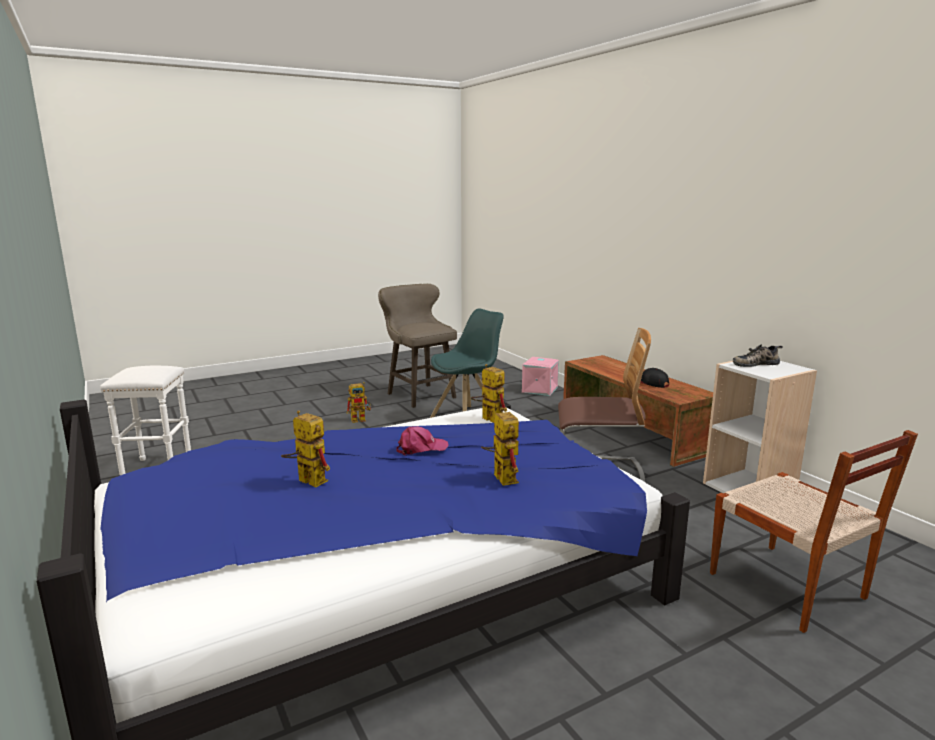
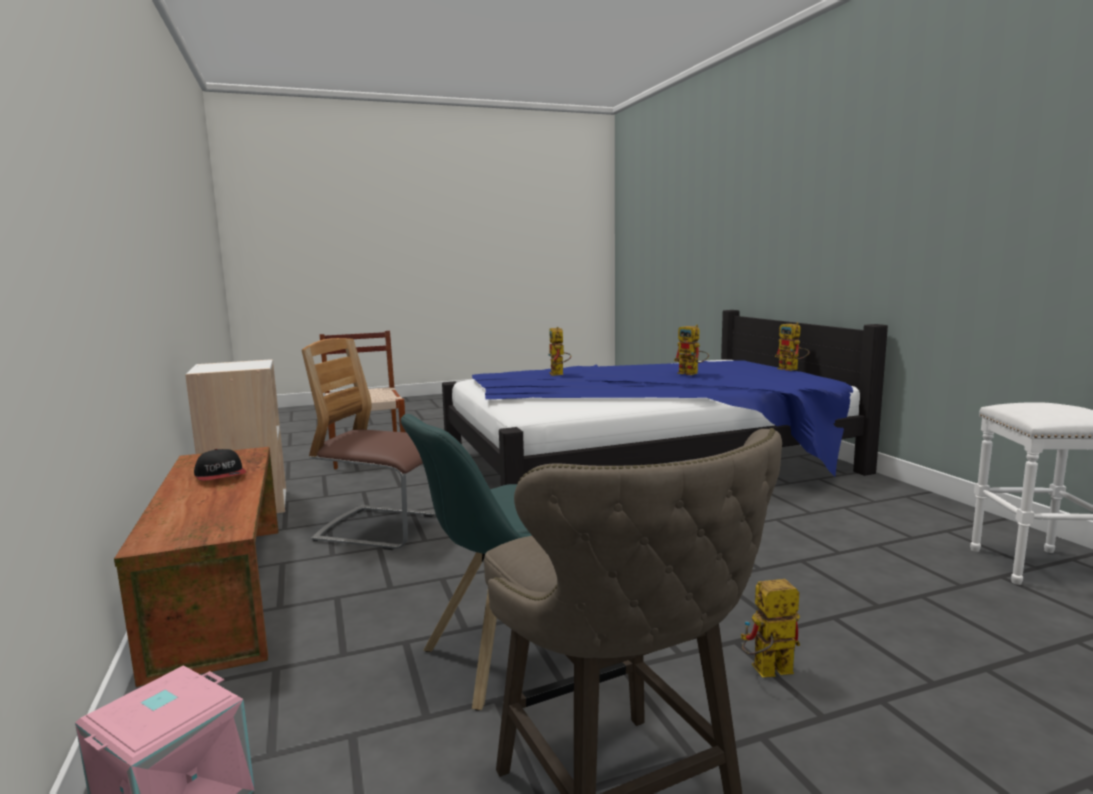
camera: 170 degrees left, 5 degrees down
pink cap [397,426,449,456] -> none
toy robot [471,364,507,423] -> toy robot moved to [775,322,809,371]
shoe [733,344,783,367] -> none

